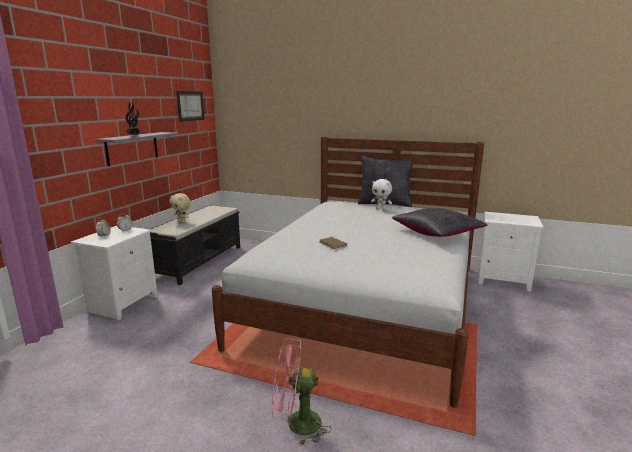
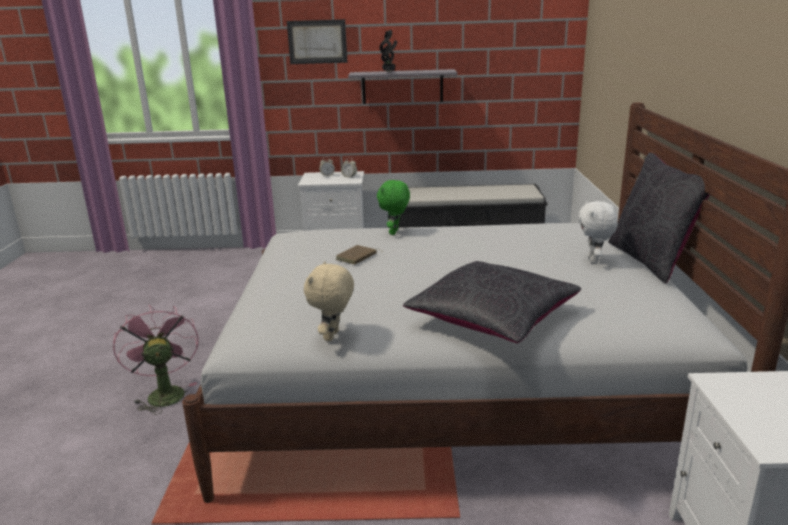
camera: 70 degrees right, 5 degrees up
beige plush toy [170,193,191,223] -> beige plush toy moved to [304,261,354,341]
picture [176,91,205,122] -> picture moved to [287,19,347,64]
none -> green plush toy [377,180,410,235]

